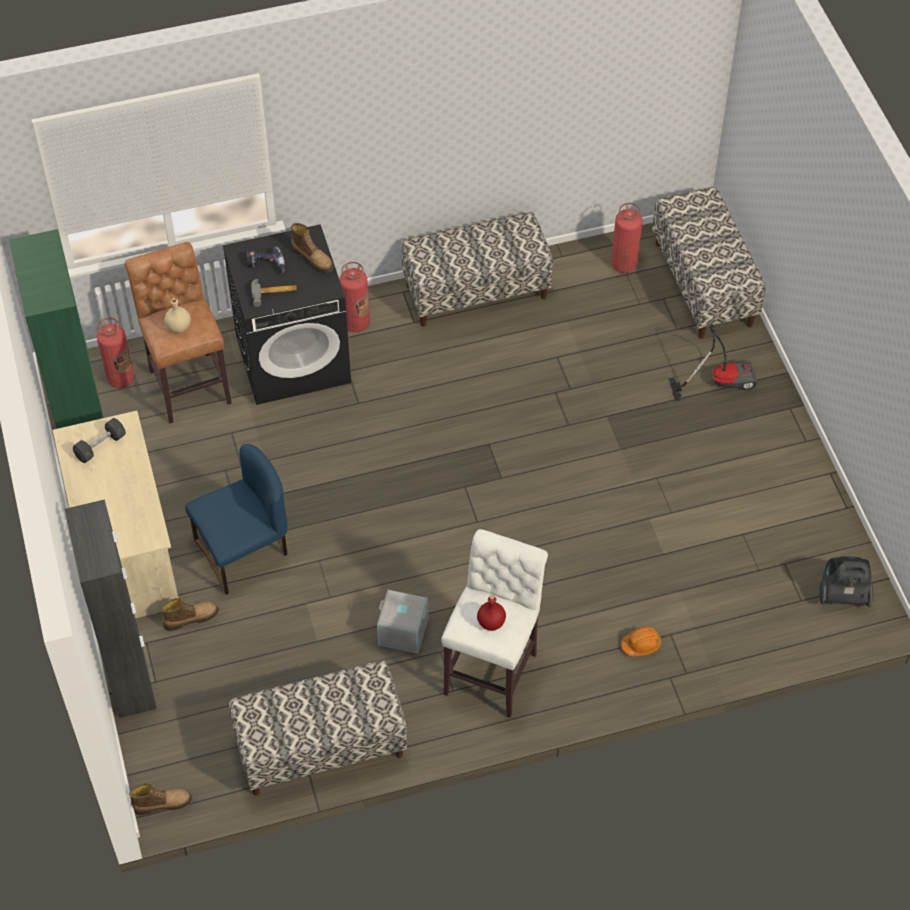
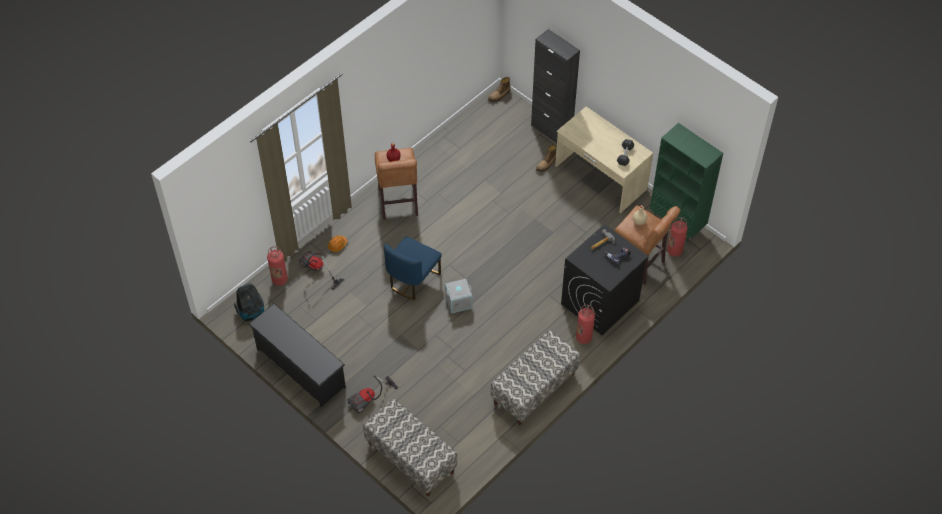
camera: 150 degrees right, 0 degrees up
blue chair [185,444,288,595] -> blue chair moved to [384,236,442,300]
bench [229,661,407,796] -> none
boot [291,223,334,273] -> none
grey storage box [377,590,428,654] -> grey storage box moved to [445,279,473,314]
white stool [441,529,548,718] -> brown stool [375,148,418,220]
fire extinguisher [611,203,643,273] -> fire extinguisher moved to [267,246,288,286]
none -> black shoe rack [248,304,346,407]
none -> vacuum cleaner [299,251,344,290]

